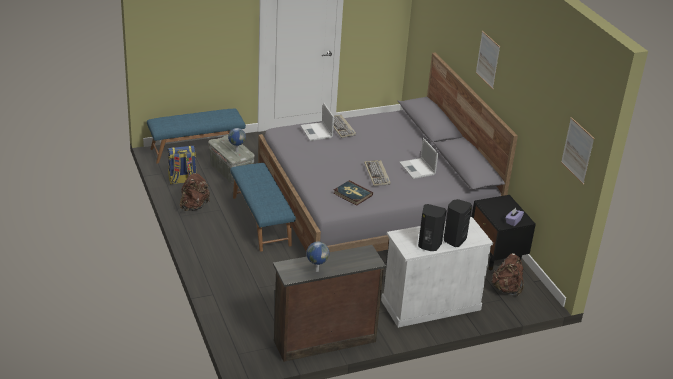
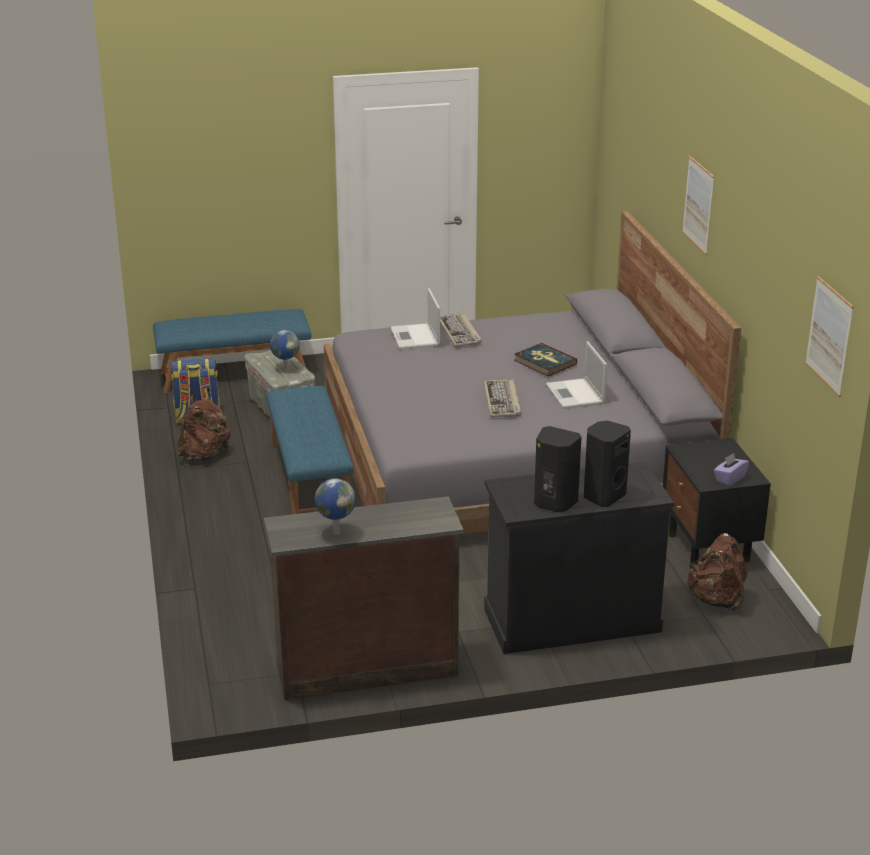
camera: 10 degrees right, 5 degrees down
book [333,180,373,206] -> book moved to [514,343,577,376]
white cabinet [381,217,493,328] -> black cabinet [484,462,674,654]

